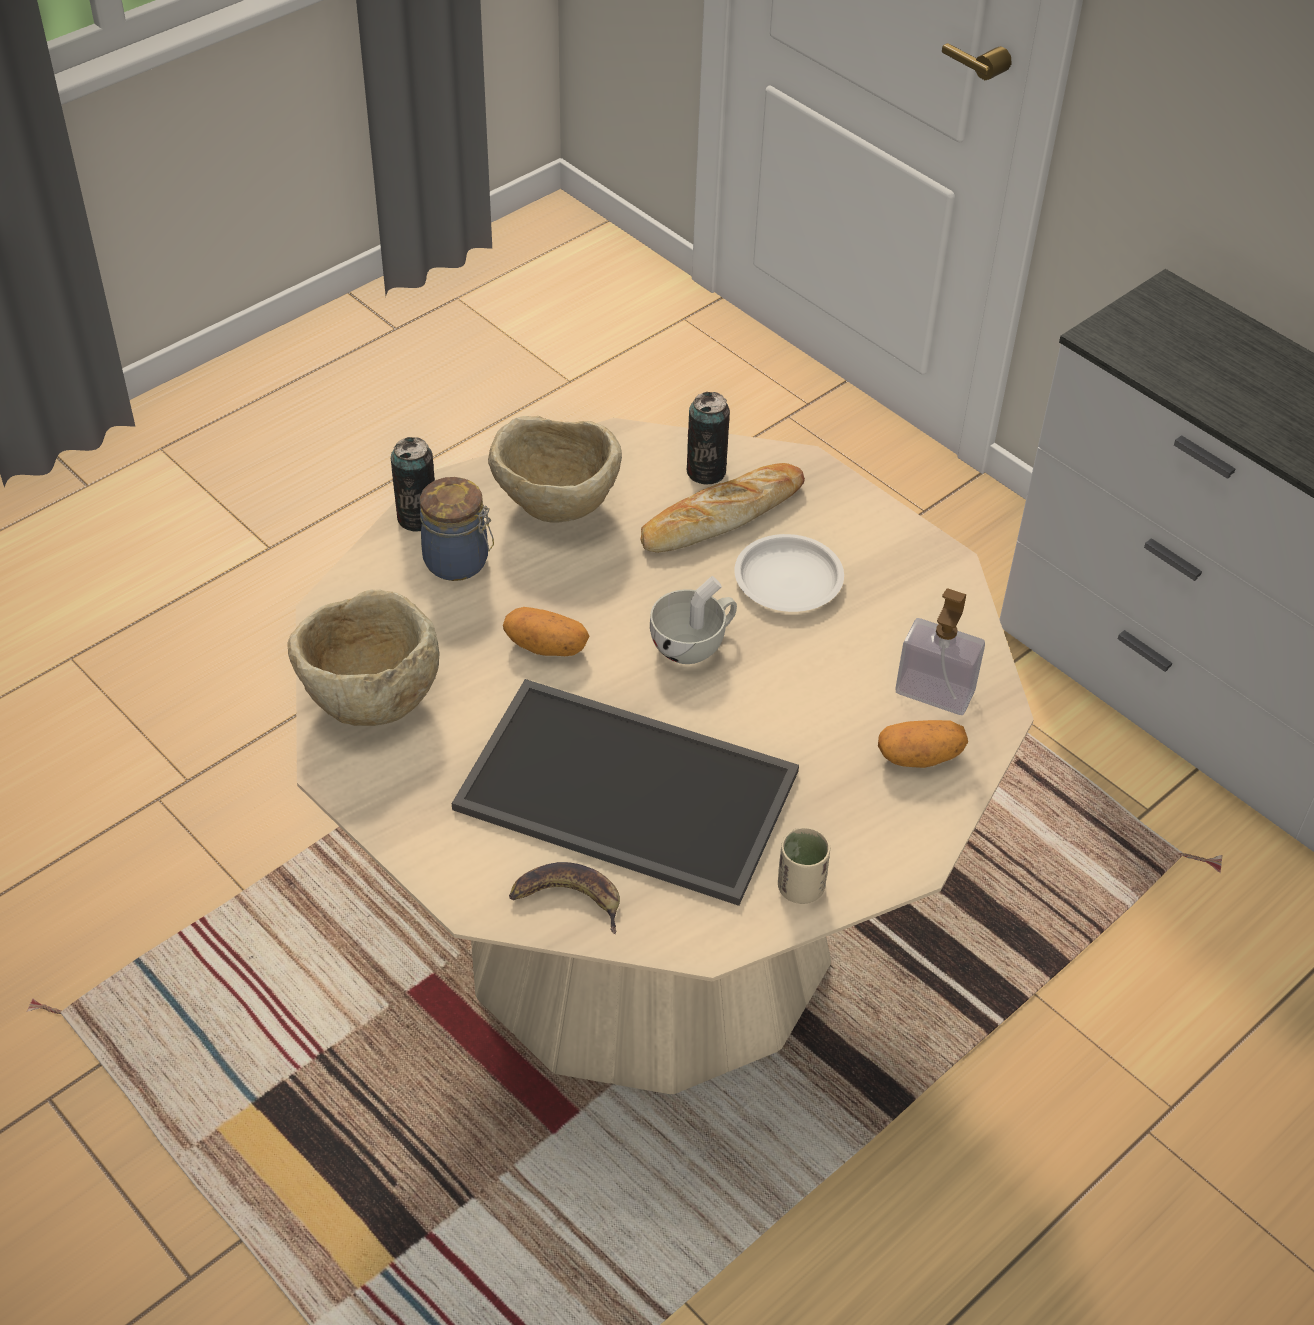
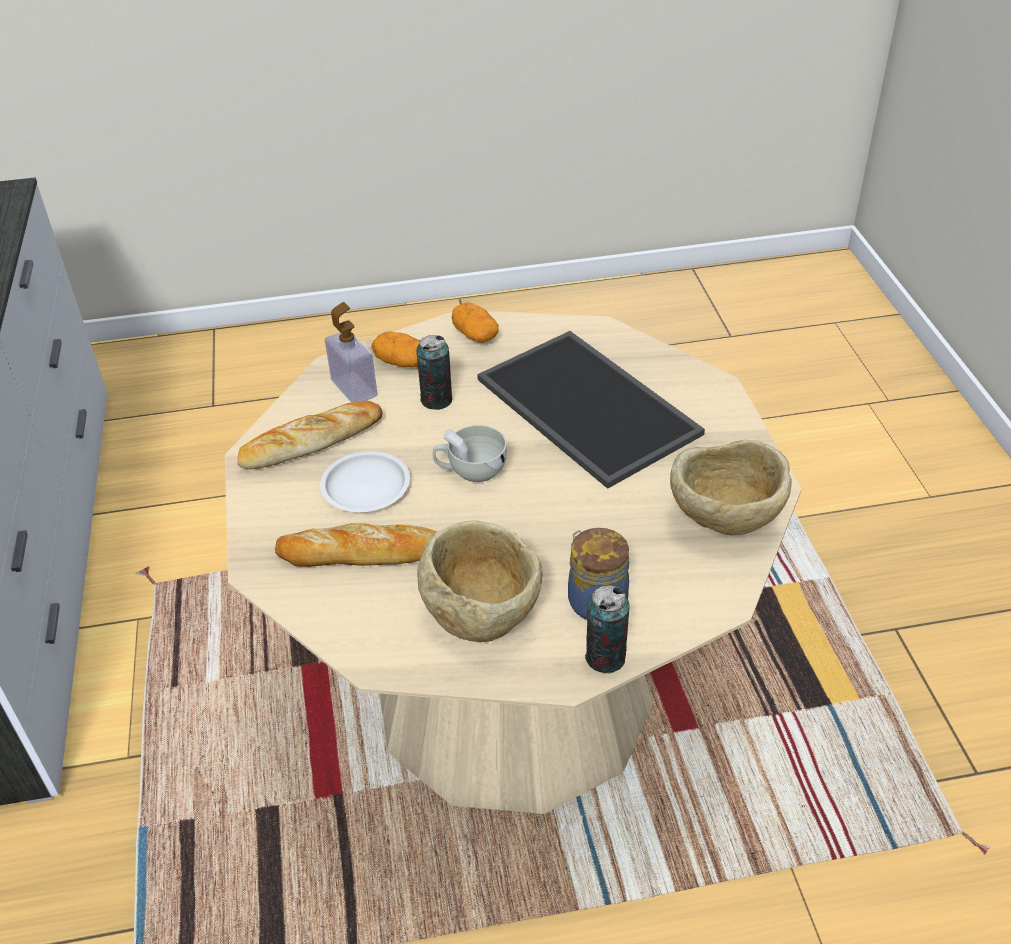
camera: 145 degrees left, 5 degrees down
potato [503,607,589,656] -> potato moved to [452,302,499,343]
banana [509,862,620,934] -> none
can [687,392,730,485] -> can moved to [416,335,452,410]
beige cup [778,827,831,904] -> none
none -> bread [237,401,382,469]

